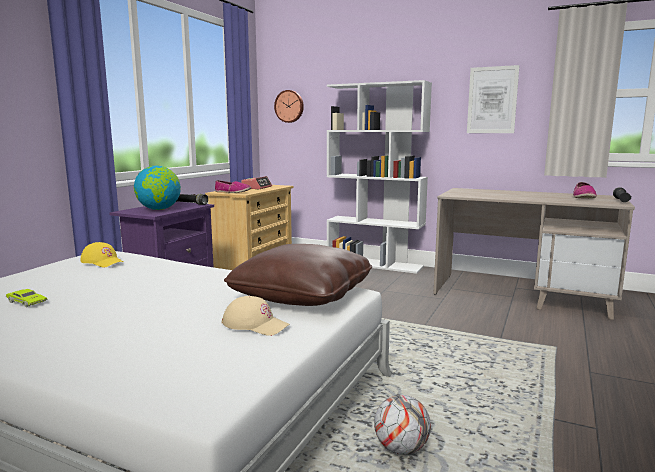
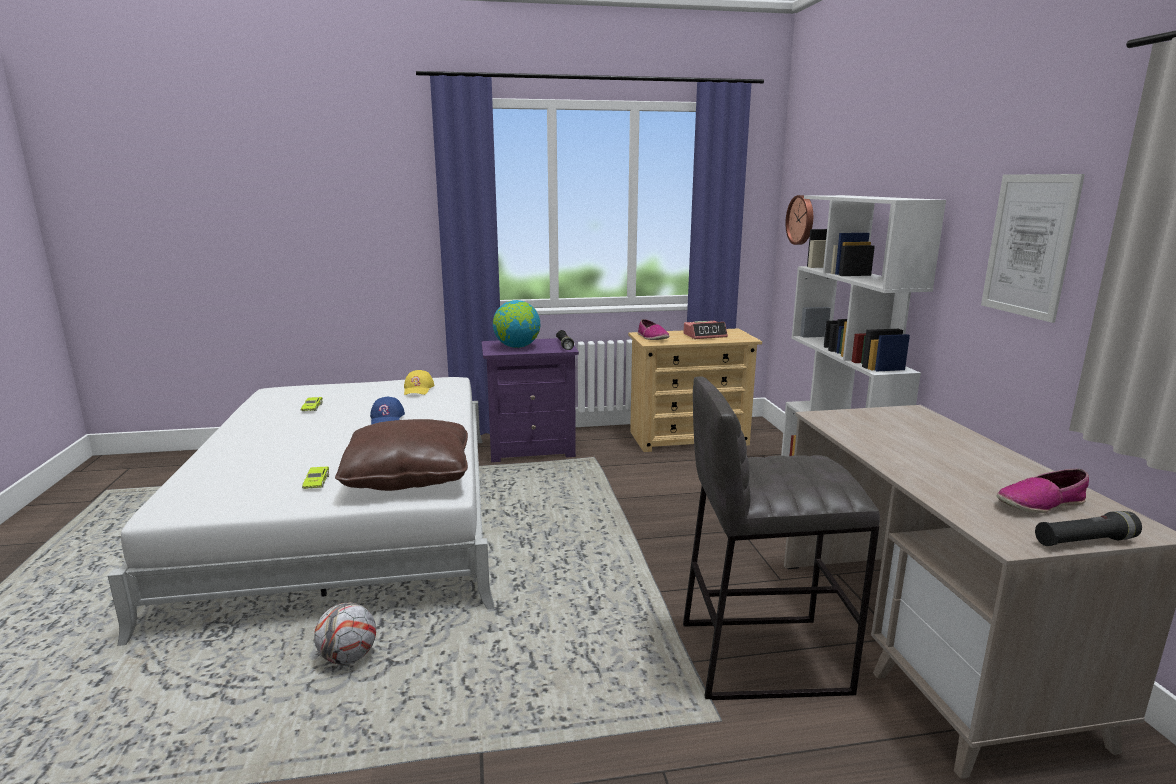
camera: 55 degrees right, 5 degrees up
beige cap [222,296,290,336] -> green toy car [302,466,329,489]
none -> blue cap [370,397,405,425]
none -> grey stool [683,376,880,700]

